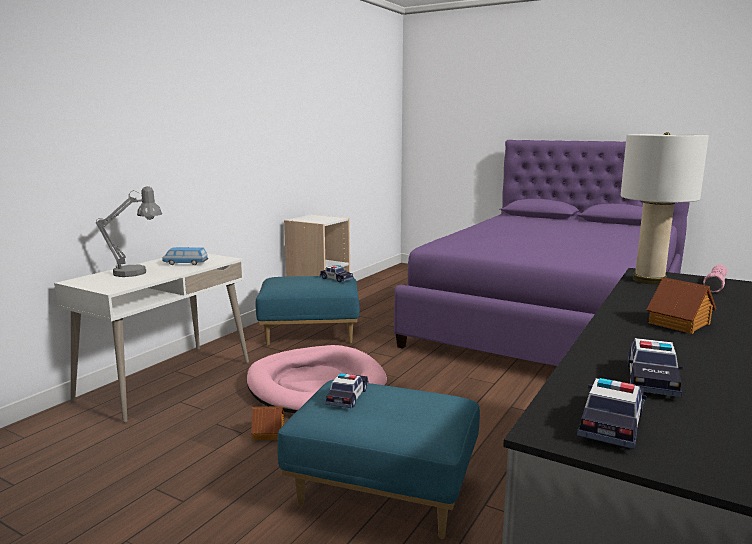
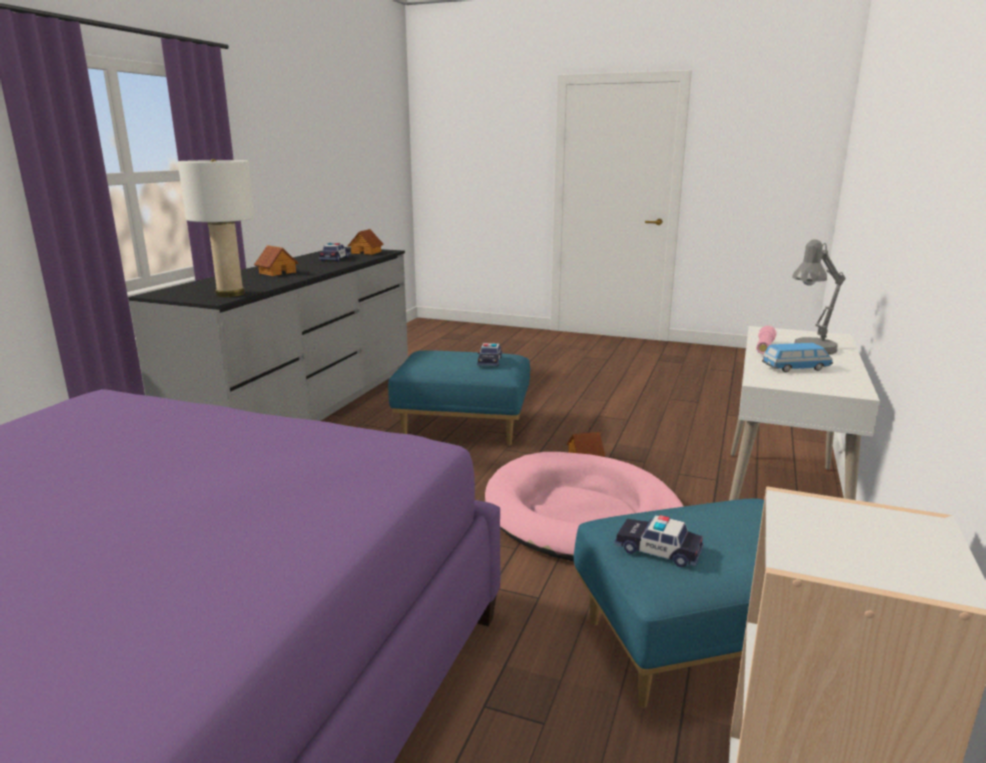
camera: 170 degrees right, 5 degrees up
toy car [577,378,647,449] -> toy house [348,229,384,255]
pink flashlight [703,264,727,292] -> pink flashlight moved to [756,325,777,354]

